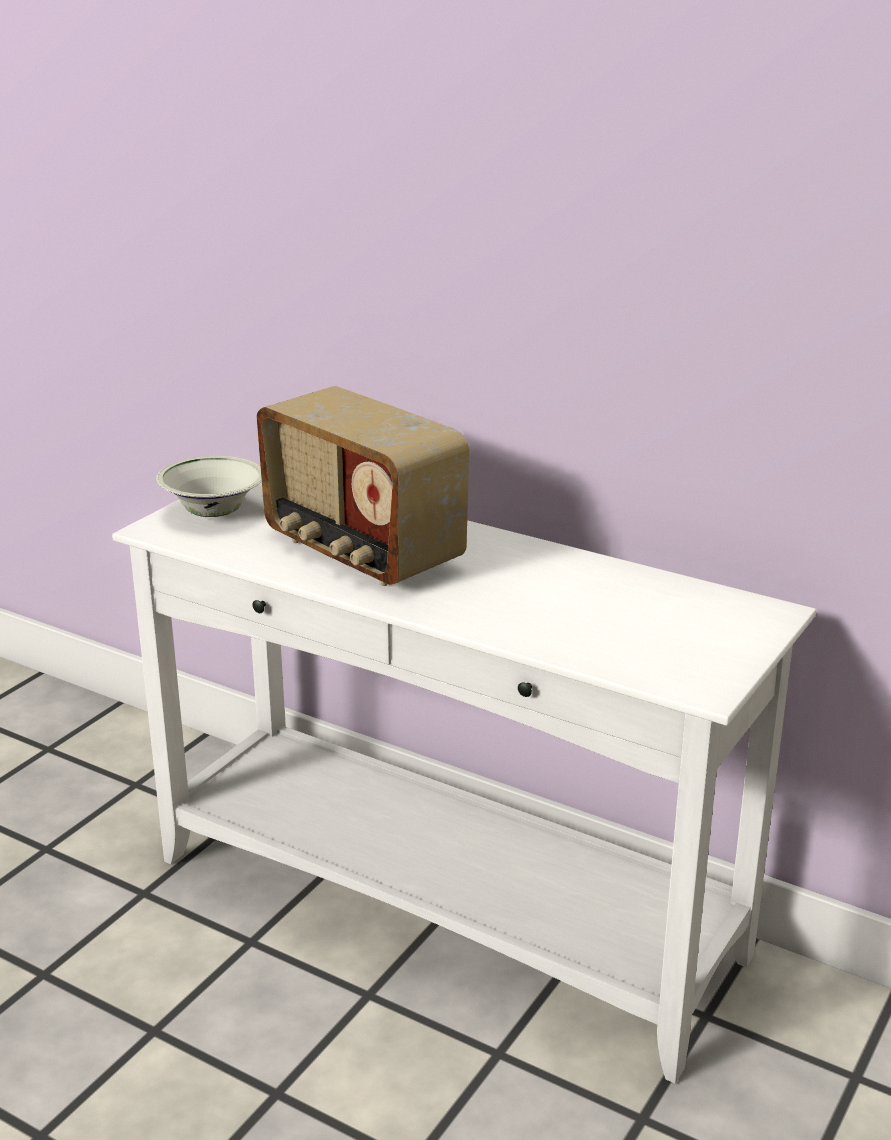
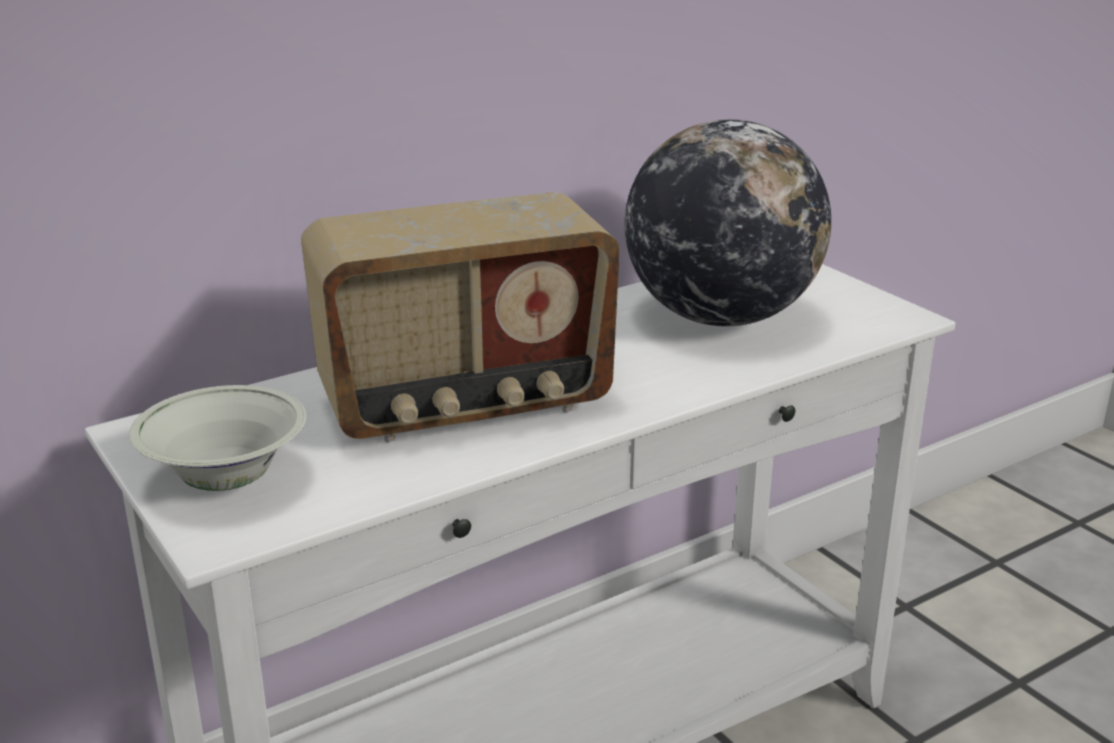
camera: 65 degrees left, 0 degrees up
none -> globe [625,119,831,326]

